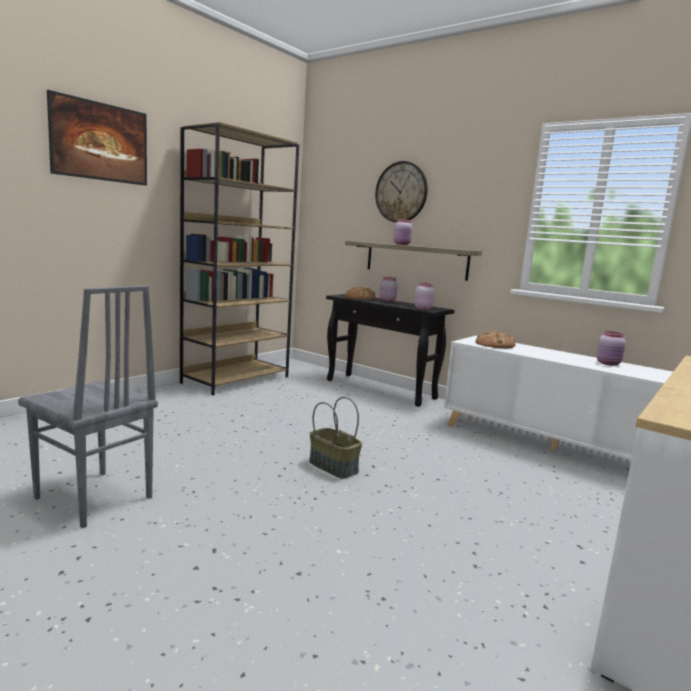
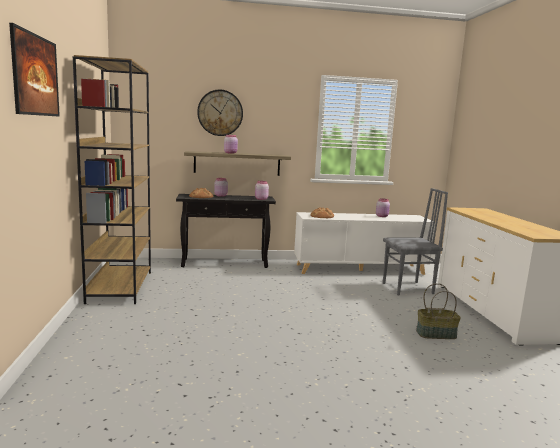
camera: 45 degrees left, 0 degrees up
grey chair [18,285,158,528] -> grey chair moved to [383,188,448,295]
basket [309,397,362,479] -> basket moved to [416,283,461,339]

